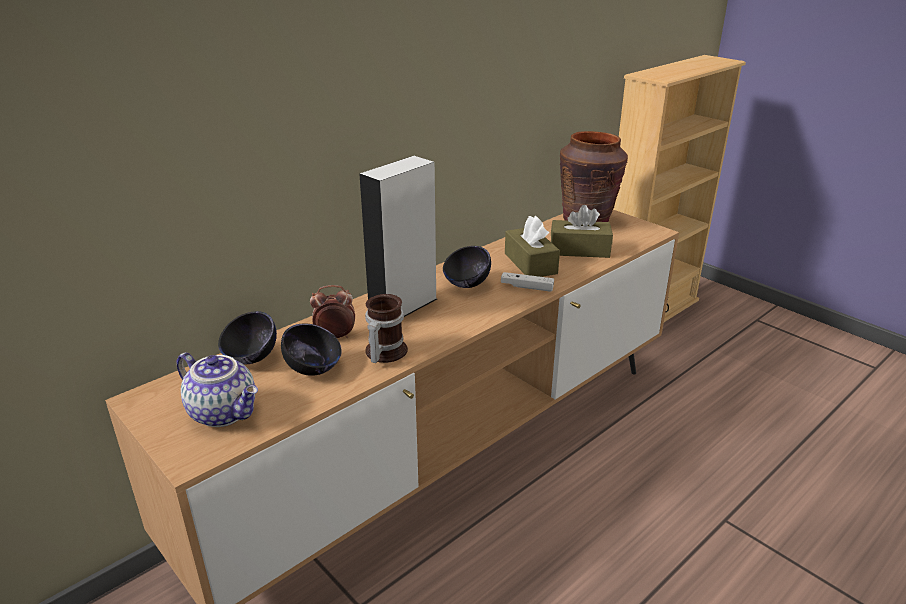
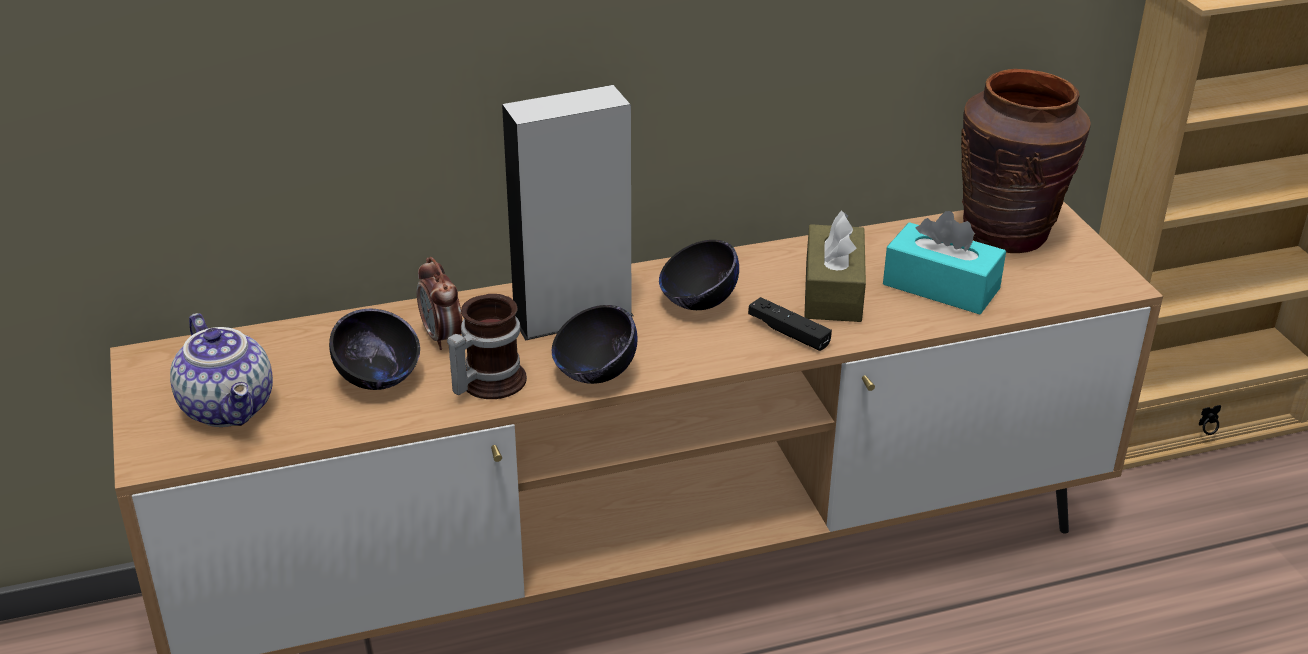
camera: 25 degrees right, 5 degrees up
black bowl [218,311,277,364] -> black bowl moved to [552,305,638,384]
alarm clock [310,285,355,338] -> alarm clock turned 135 degrees counterclockwise [417,257,462,350]
white game controller [501,272,554,292] -> black game controller [748,297,832,351]
brown tissue box [551,205,613,258] -> turquoise tissue box [883,211,1006,314]

